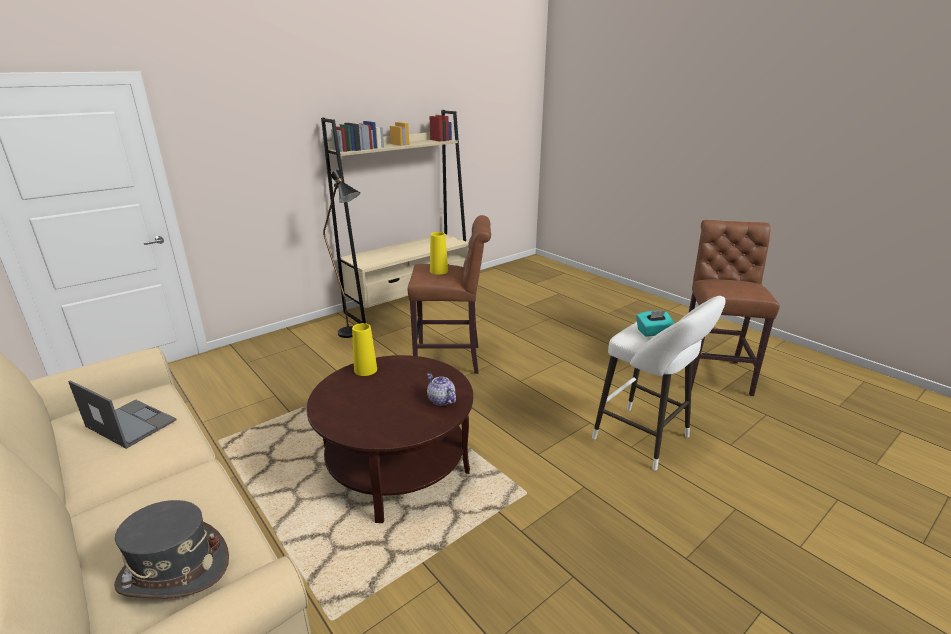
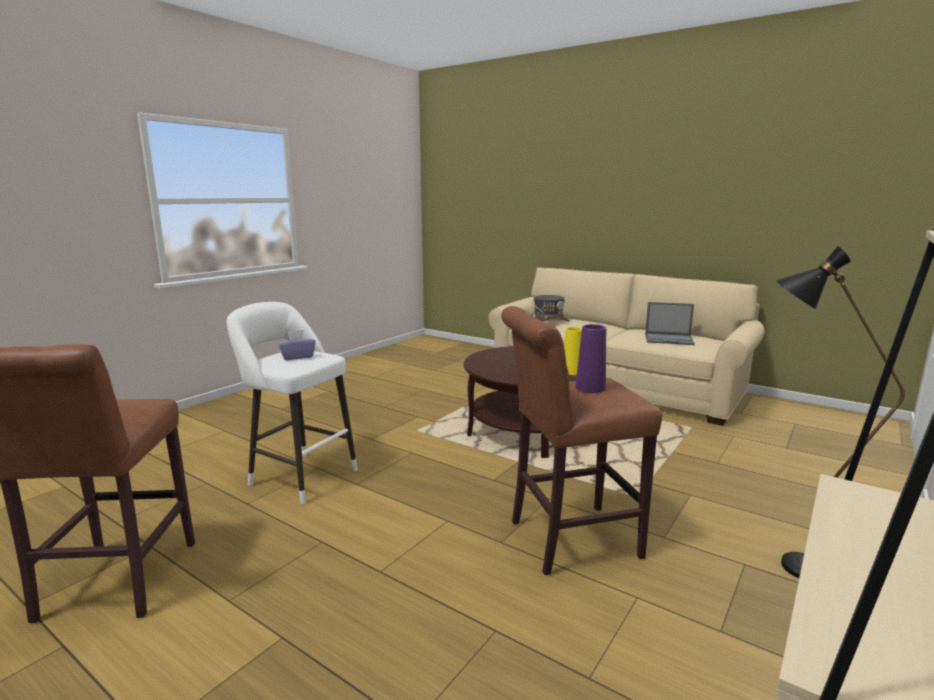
camera: 165 degrees right, 10 degrees down
teapot [427,373,456,406] -> none
yellow vase [430,232,448,275] -> purple vase [575,324,606,393]
turquoise tissue box [636,311,675,336] -> purple tissue box [278,330,316,360]

